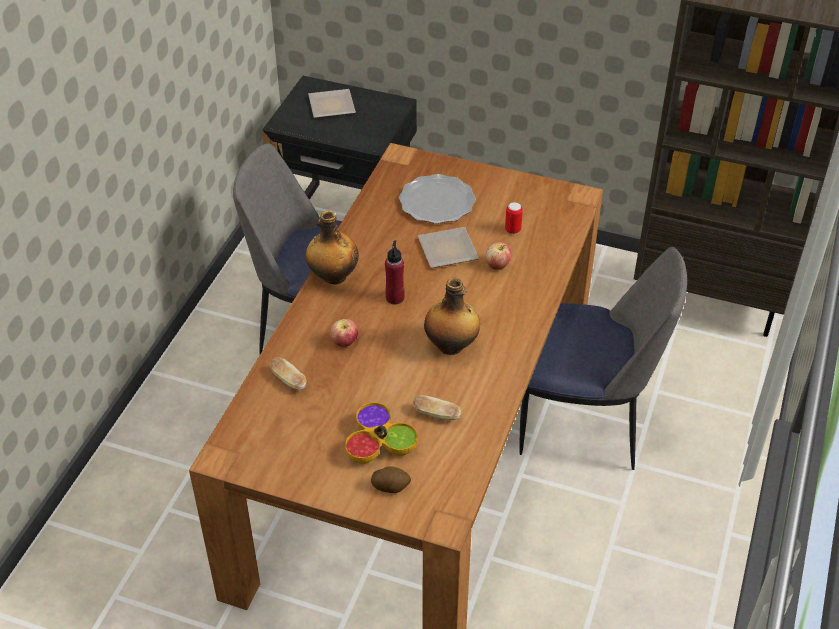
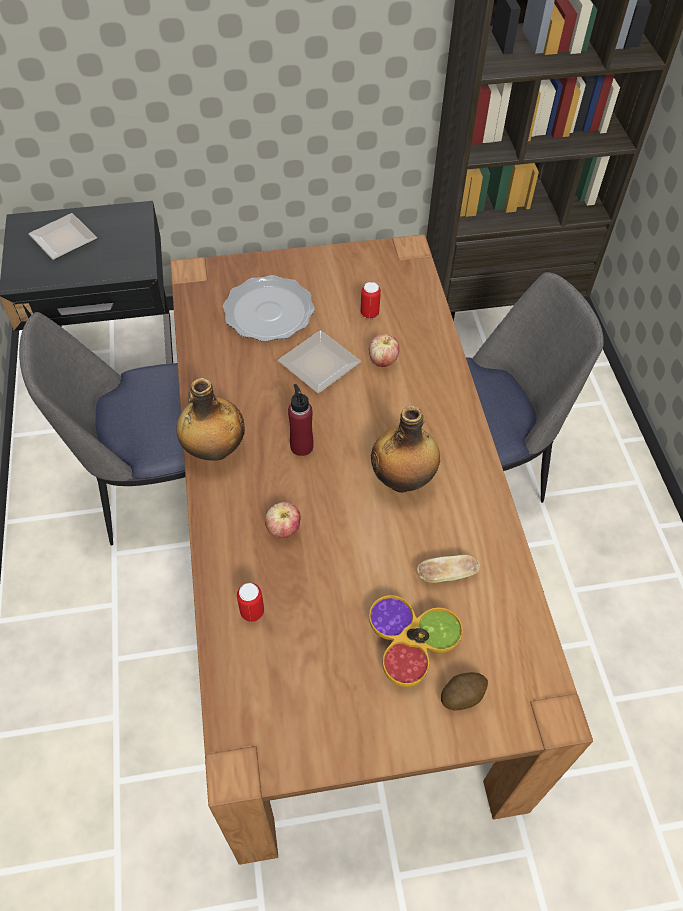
camera: 30 degrees left, 10 degrees up
bread [270,357,307,390] -> can [237,583,264,622]

